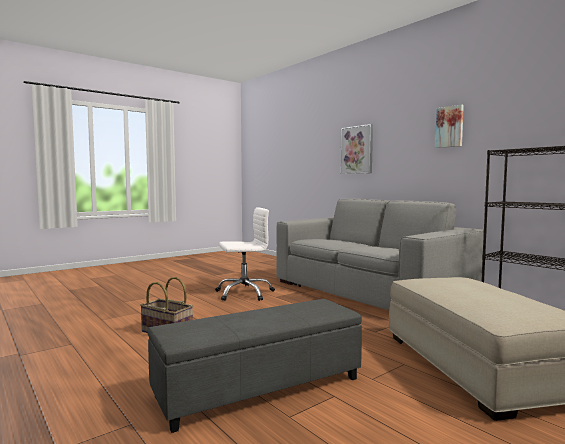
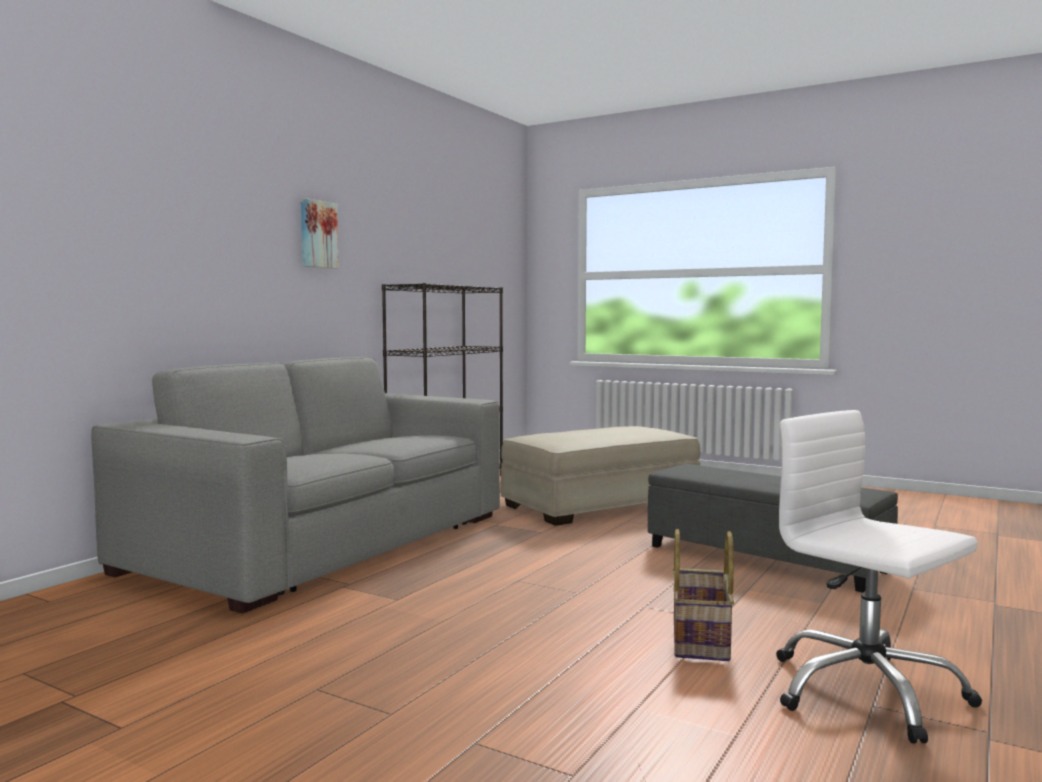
camera: 110 degrees left, 0 degrees up
white office chair [215,207,275,301] -> white office chair moved to [776,410,982,744]
picture [341,124,373,174] -> none

